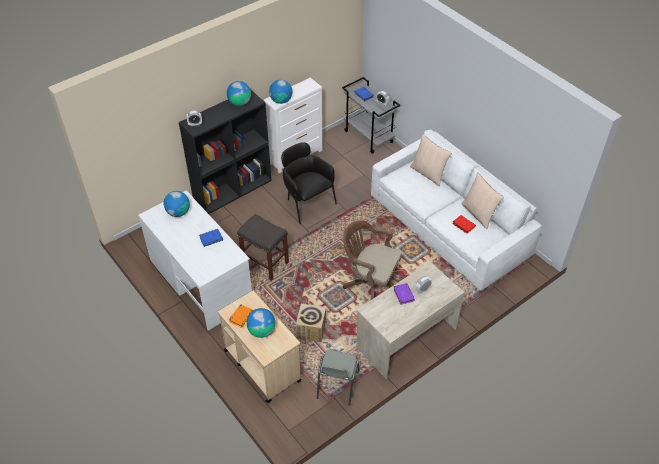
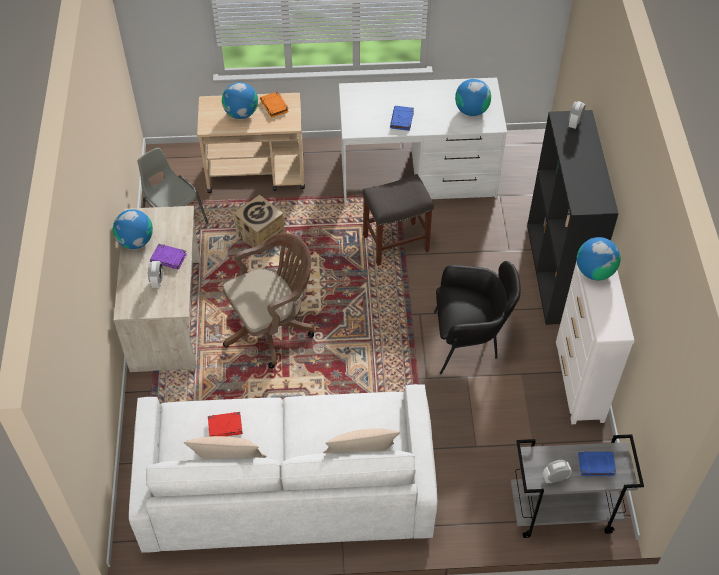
camera: 125 degrees right, 5 degrees up
globe [227,81,251,106] -> globe moved to [113,209,153,249]

